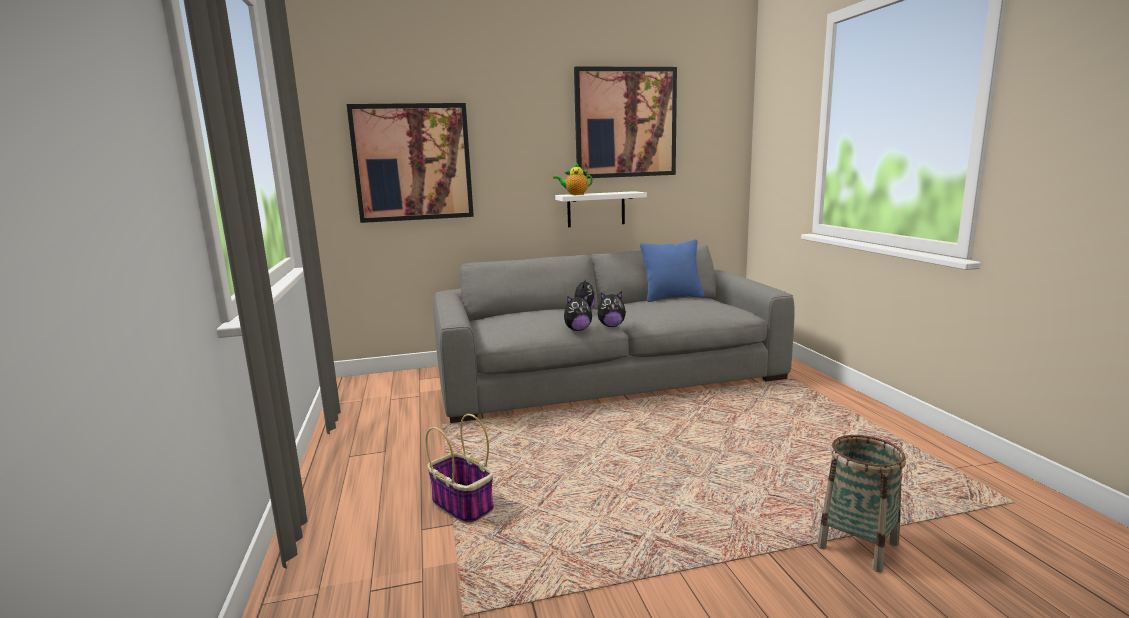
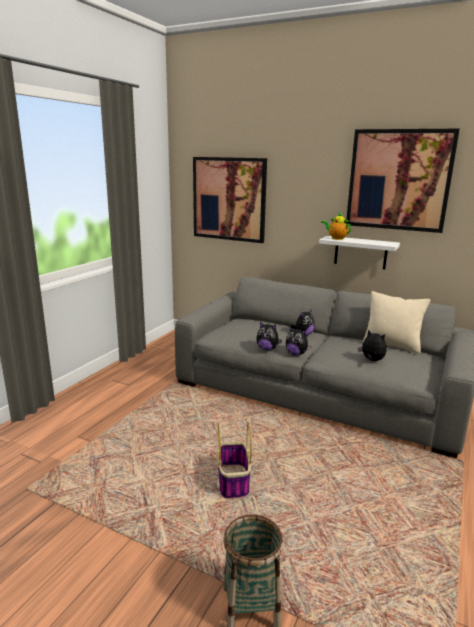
camera: 40 degrees right, 5 degrees up
basket [426,414,494,524] -> basket moved to [217,422,252,499]
blue pillow [640,239,704,302] -> beige pillow [363,291,430,354]
none -> plush toy [358,329,387,361]

